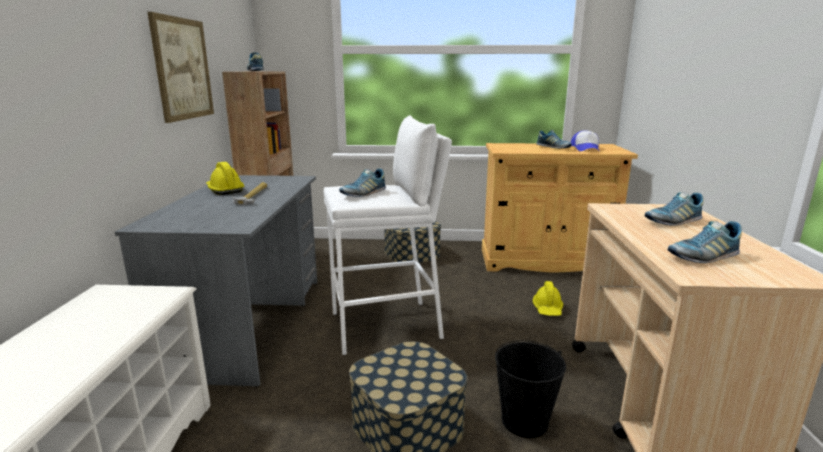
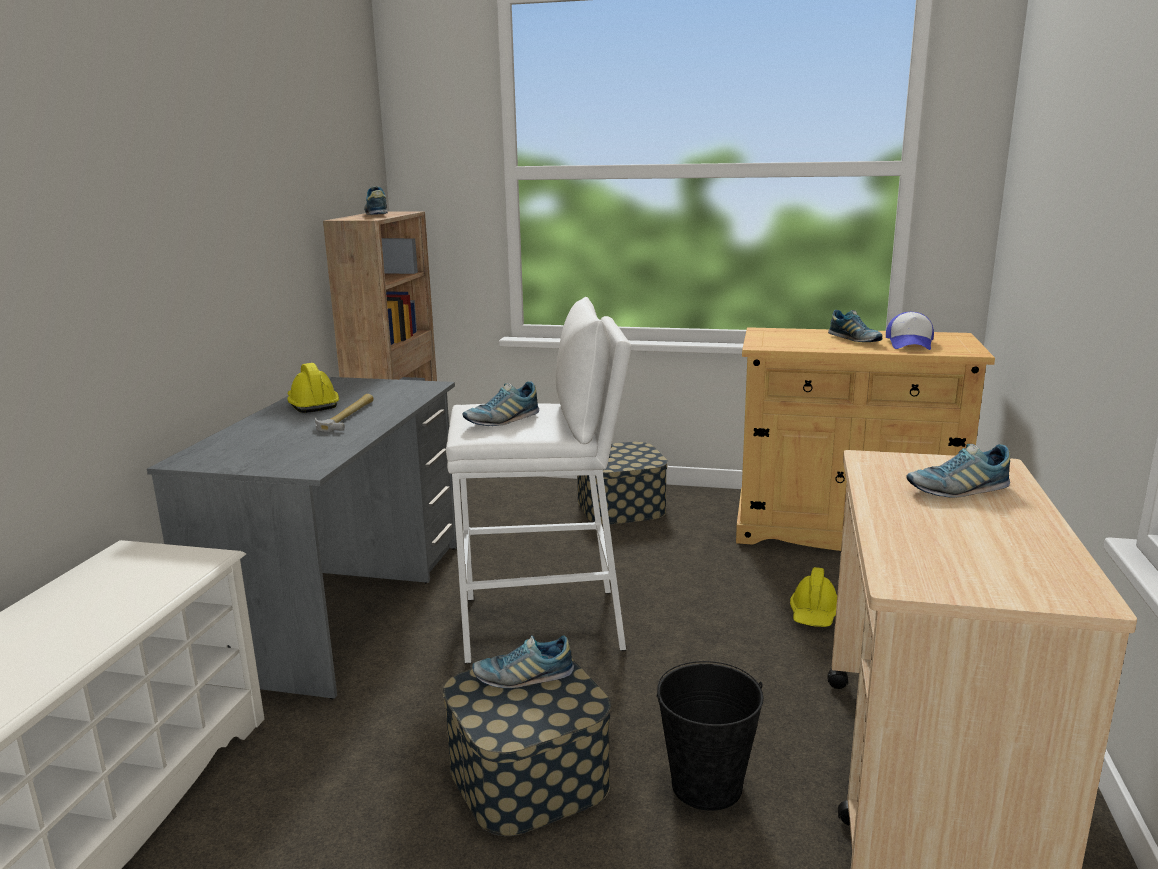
camera: 10 degrees right, 0 degrees up
picture [147,12,214,123] -> none
shoe [668,221,742,263] -> shoe moved to [472,635,574,688]

